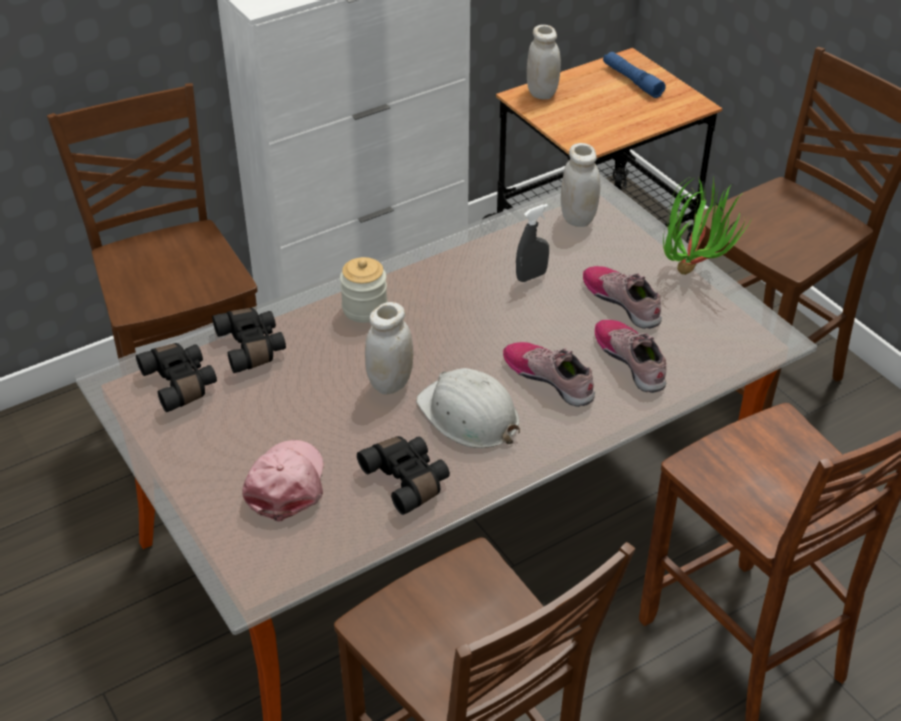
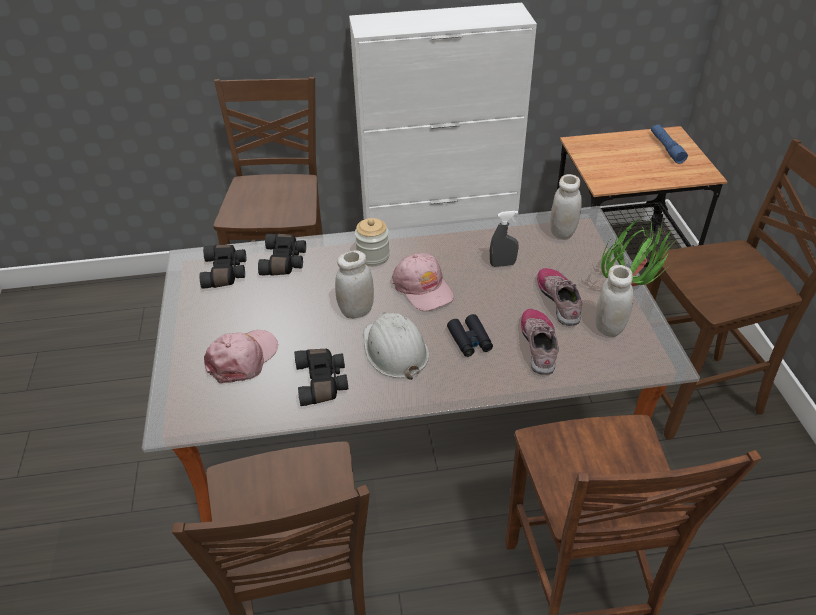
camera: 25 degrees right, 0 degrees up
shoe [503,342,595,407] -> black binoculars [447,314,493,357]
white jar [527,25,561,99] -> white jar moved to [595,265,634,337]
none -> pink cap [392,253,454,311]

